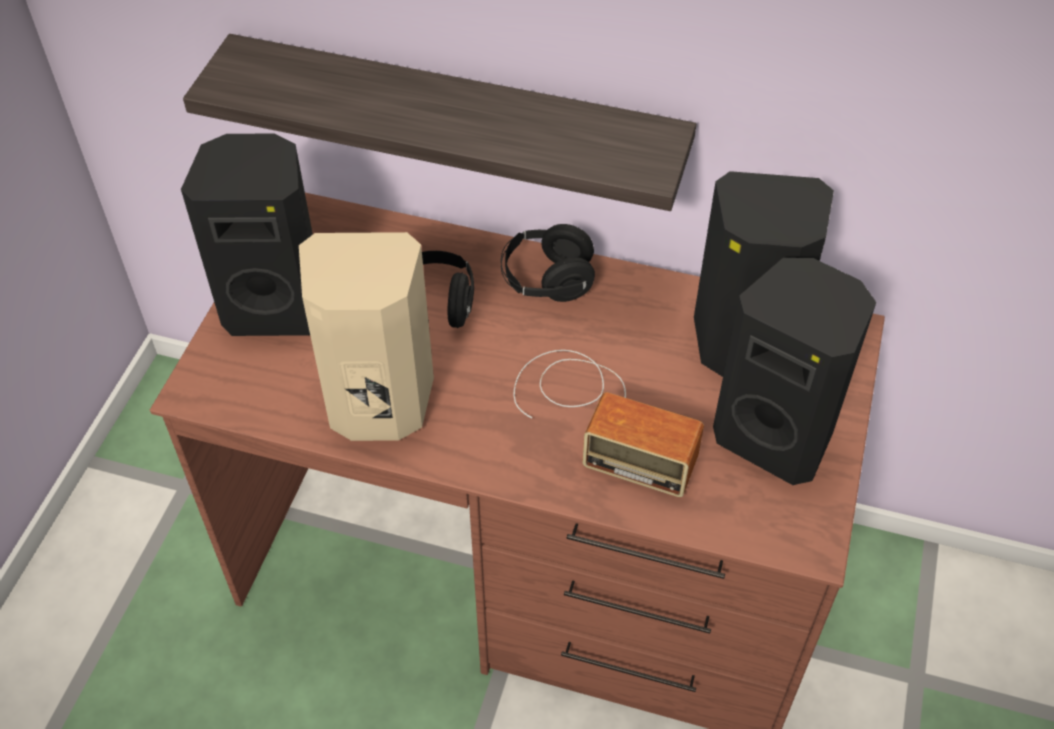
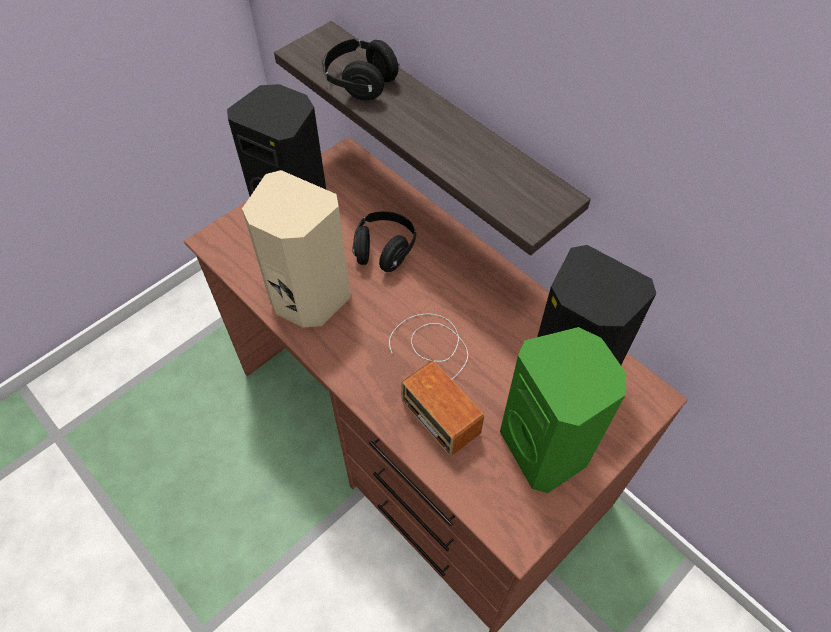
camera: 30 degrees right, 5 degrees up
black headphones [501,224,595,302] -> black headphones moved to [322,39,400,101]
black speaker [713,258,876,485] -> green speaker [500,327,626,493]

